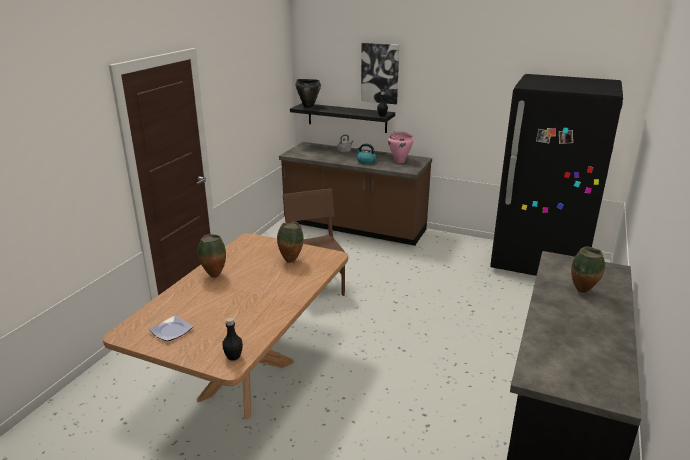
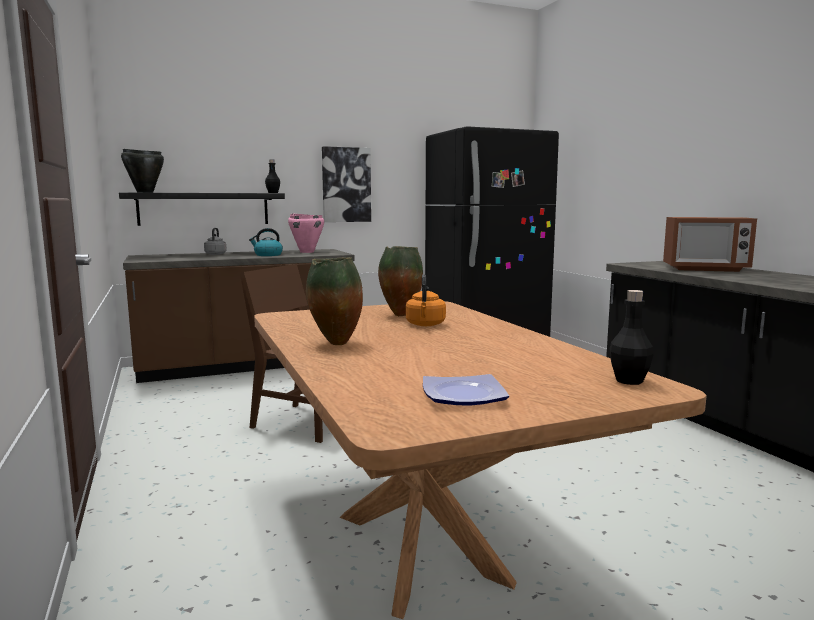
camera: 45 degrees left, 15 degrees down
picture [361,43,399,104] -> picture moved to [322,146,371,222]
vase [571,247,605,293] -> microwave [663,217,757,272]
none -> orange kettle [406,274,446,326]

